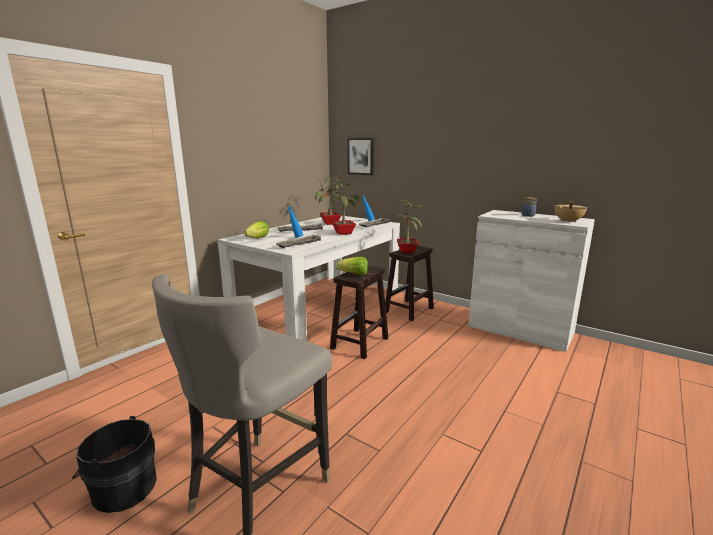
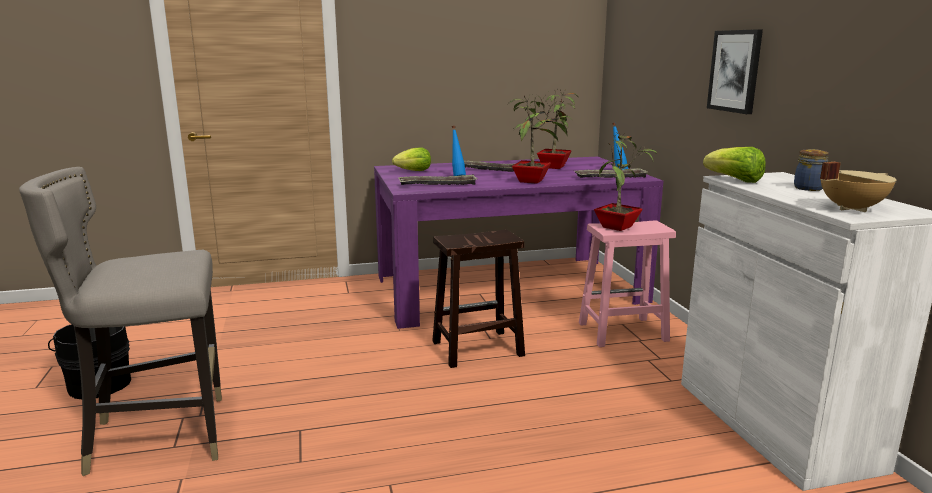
camera: 40 degrees right, 0 degrees up
white dining table [218,216,400,341] -> purple dining table [374,157,663,329]
lettuce [336,257,368,275] -> lettuce moved to [703,147,766,183]
picture [347,138,374,175] -> picture moved to [707,29,763,114]
brown stool [385,246,434,321] -> pink stool [579,220,676,347]

